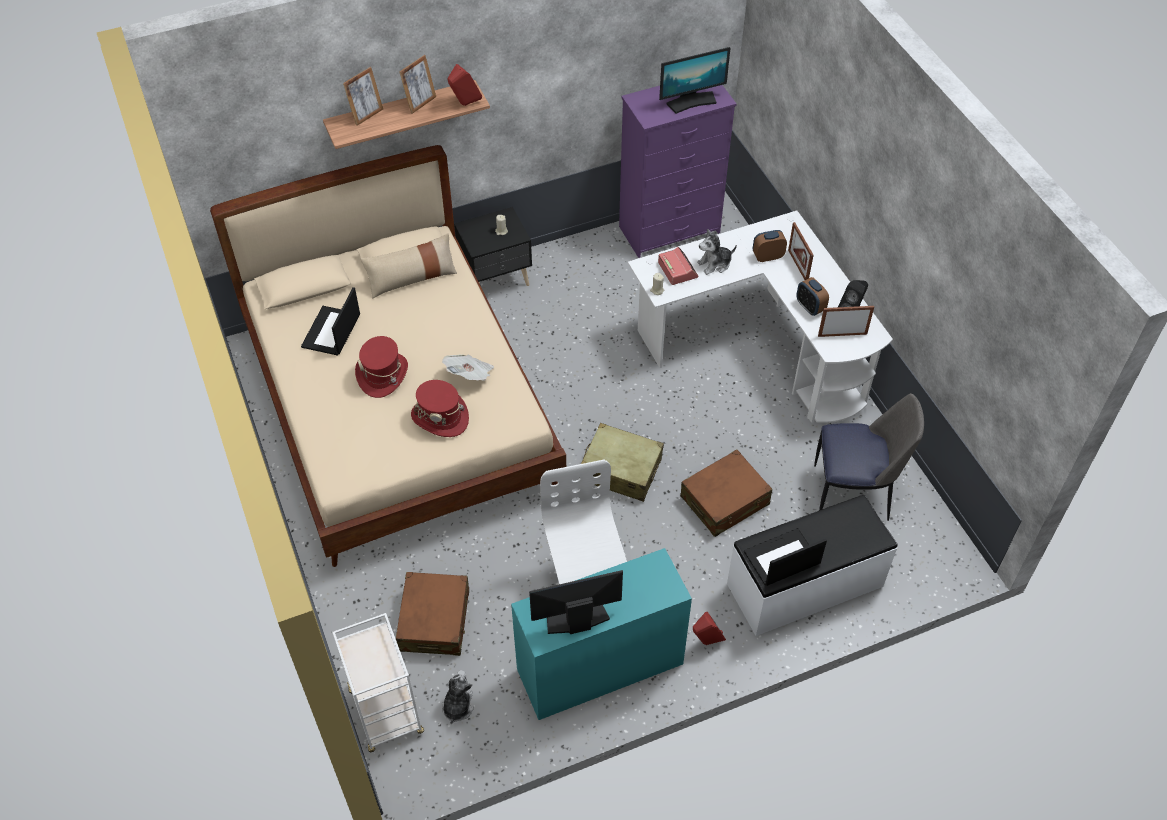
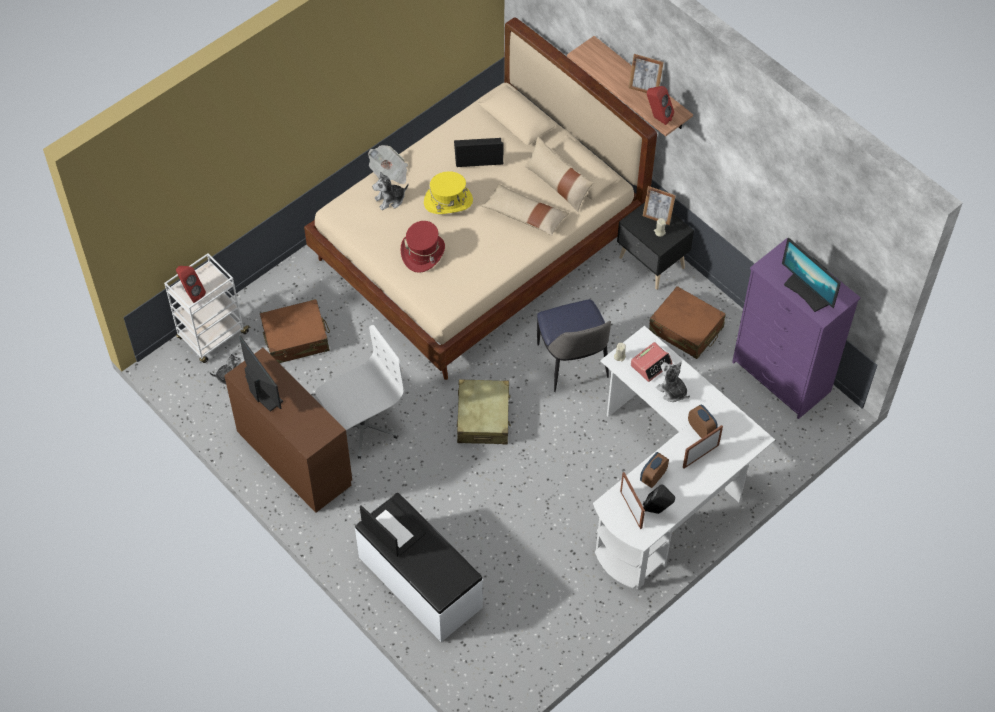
camera: 70 degrees right, 5 degrees up
picture frame [343,67,383,126] -> picture frame moved to [643,186,676,225]
red hat [355,336,408,398] -> yellow hat [424,171,473,214]
newspaper [442,354,494,381] -> newspaper moved to [368,145,408,184]
turquoise desk [511,548,692,720] -> brown desk [224,348,352,513]
brown suitcase [680,449,772,537] -> brown suitcase moved to [649,286,726,359]
red speaker [693,612,726,645] -> red speaker moved to [176,266,206,303]
chair [814,393,924,521] -> chair moved to [537,299,611,392]
none -> plush toy [372,171,408,210]
none -> beige pillow [482,184,569,236]

